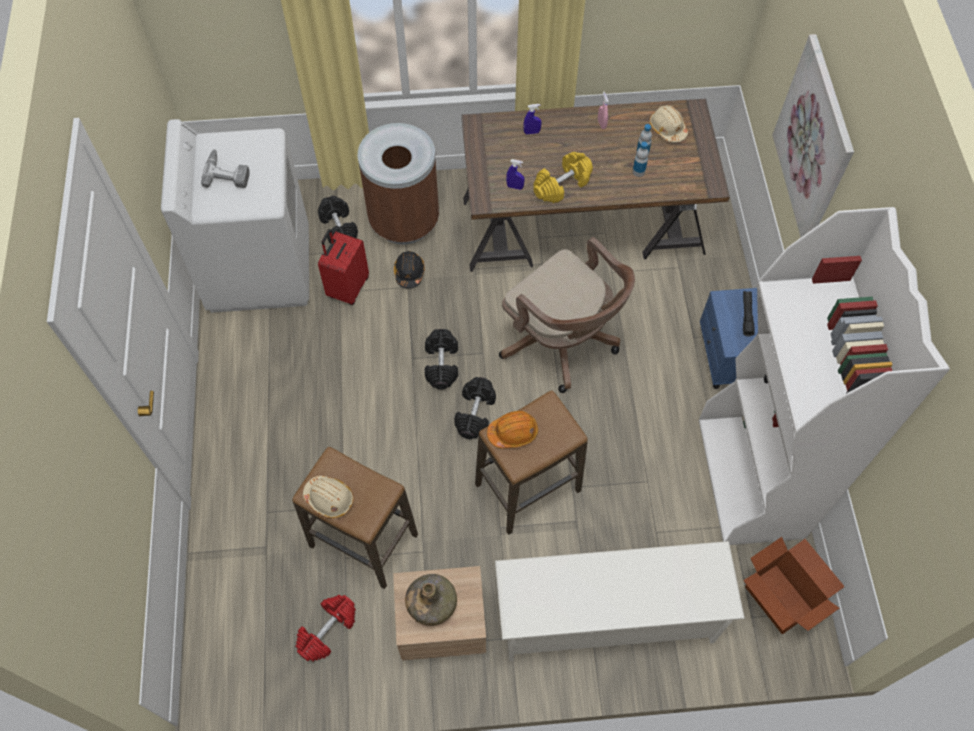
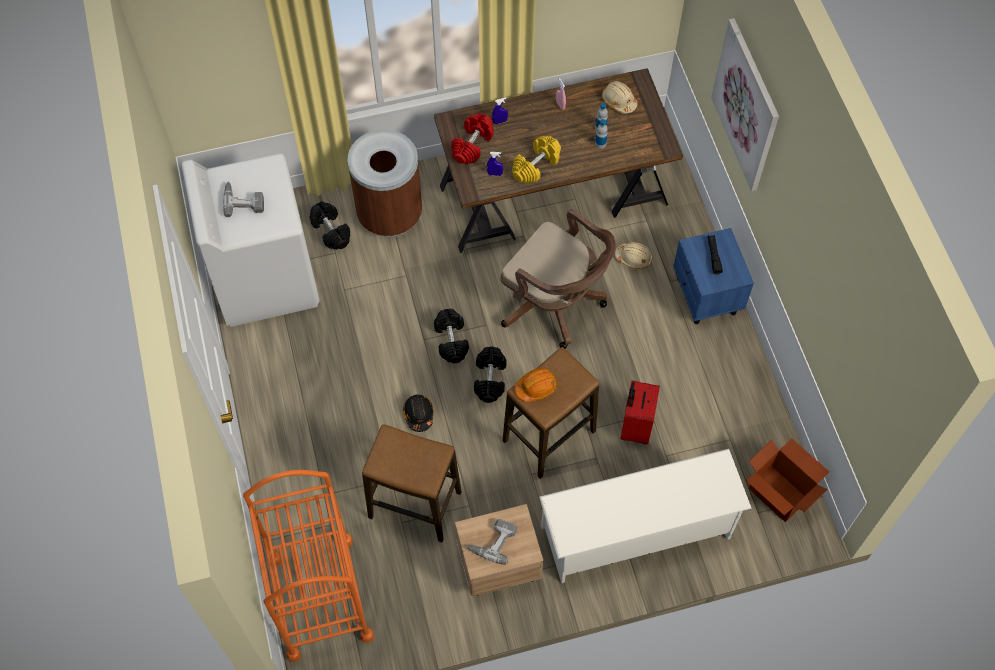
camera: 10 degrees left, 0 degrees up
red dumbbell [295,595,356,661] -> red dumbbell moved to [451,113,493,164]
beige hard hat [303,476,354,518] -> beige hard hat moved to [615,242,652,269]
red suitcase [318,229,369,305] -> red suitcase moved to [620,381,660,444]
black hard hat [394,251,424,289] -> black hard hat moved to [403,394,434,432]
green bottle [405,574,457,626] -> power drill [467,519,517,565]
white bookcase [699,207,950,545] -> none
none -> orange cart [243,470,374,662]

